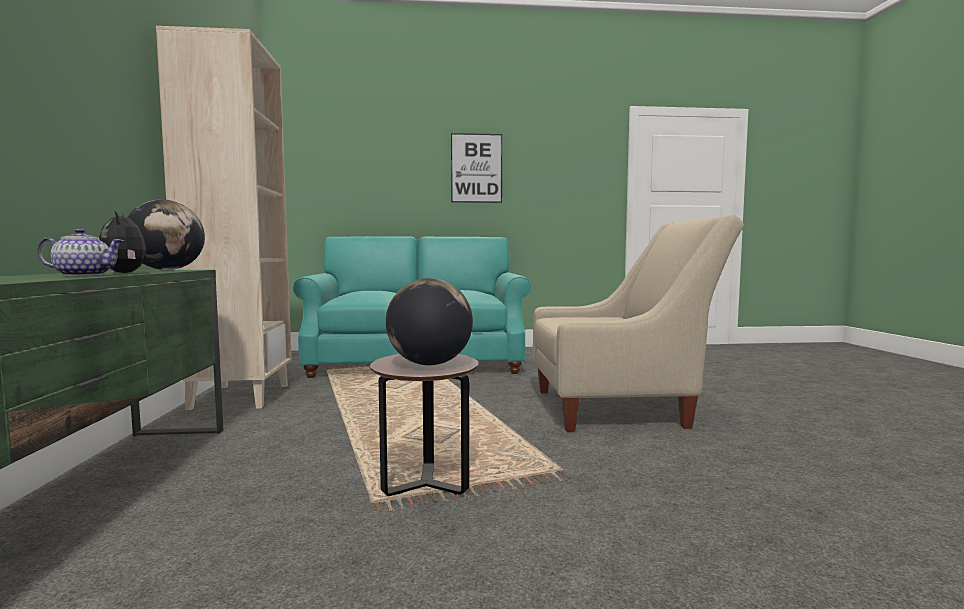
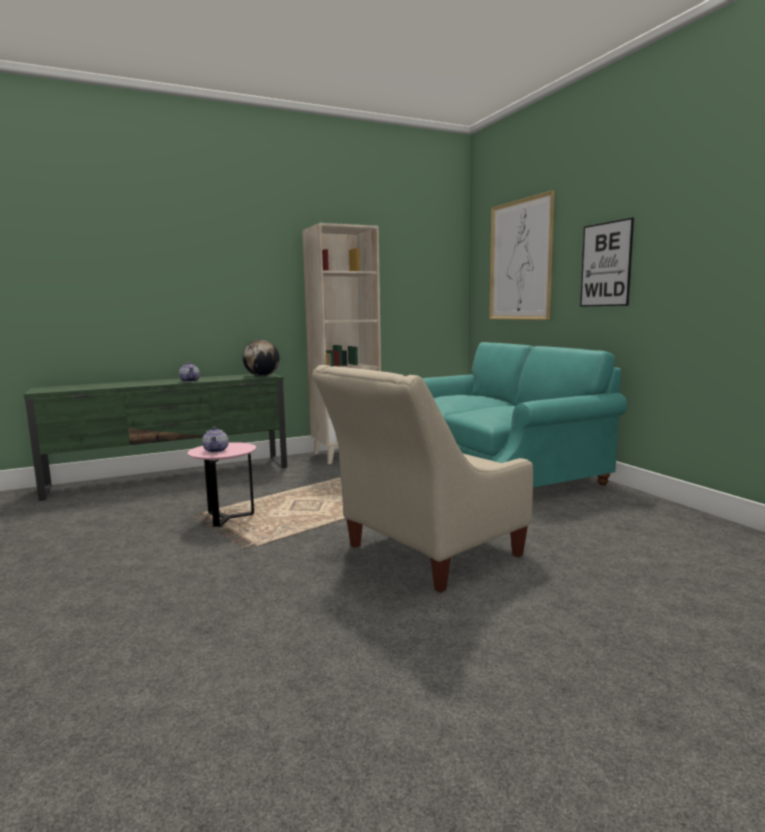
camera: 70 degrees right, 5 degrees up
plush toy [99,210,163,273] -> none
brown side table [370,354,479,496] -> pink side table [187,442,256,527]
globe [386,278,473,365] -> teapot [202,427,229,453]
beige armchair [533,215,744,432] -> beige armchair turned 75 degrees clockwise [312,365,533,593]
none -> picture [489,191,555,320]

